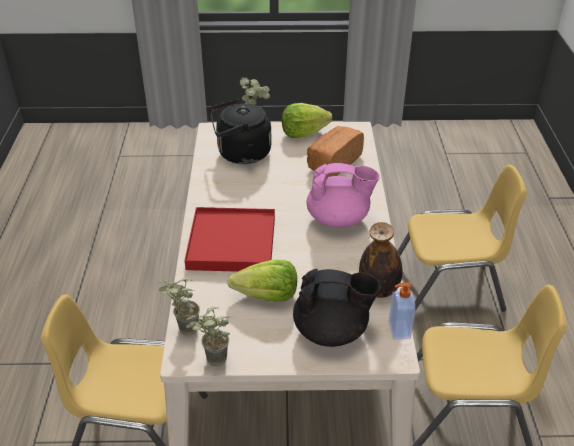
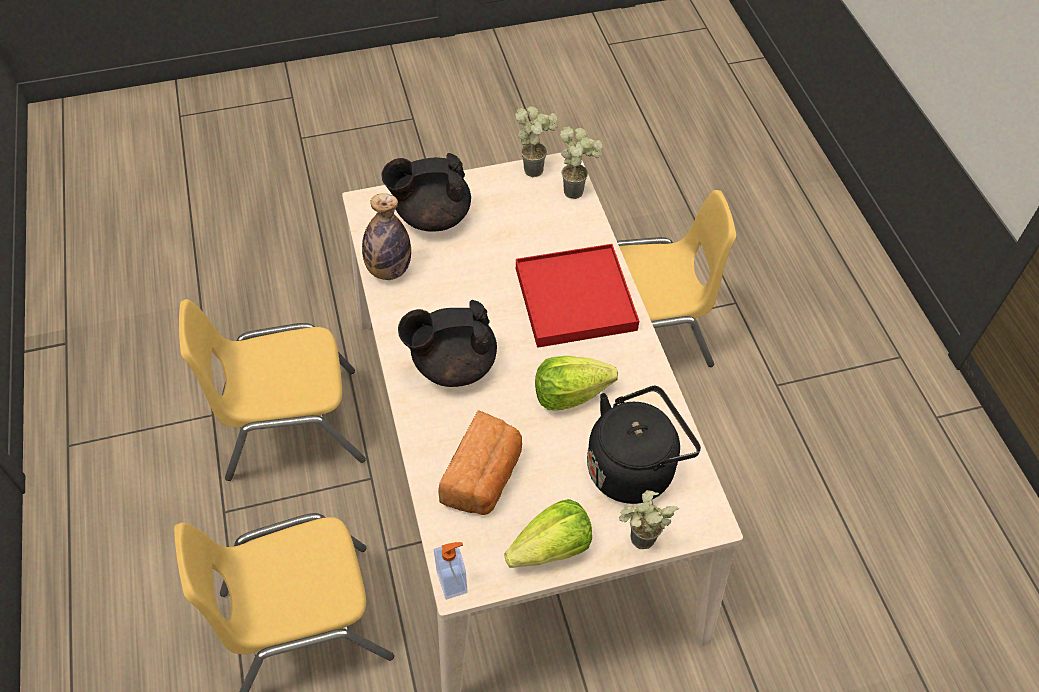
camera: 165 degrees right, 15 degrees up
lettuce [228,260,297,301] -> lettuce moved to [535,356,618,411]
pink teapot [307,163,380,228] -> black teapot [398,300,497,387]
soap dispenser [389,282,415,340] -> soap dispenser moved to [434,542,468,600]

